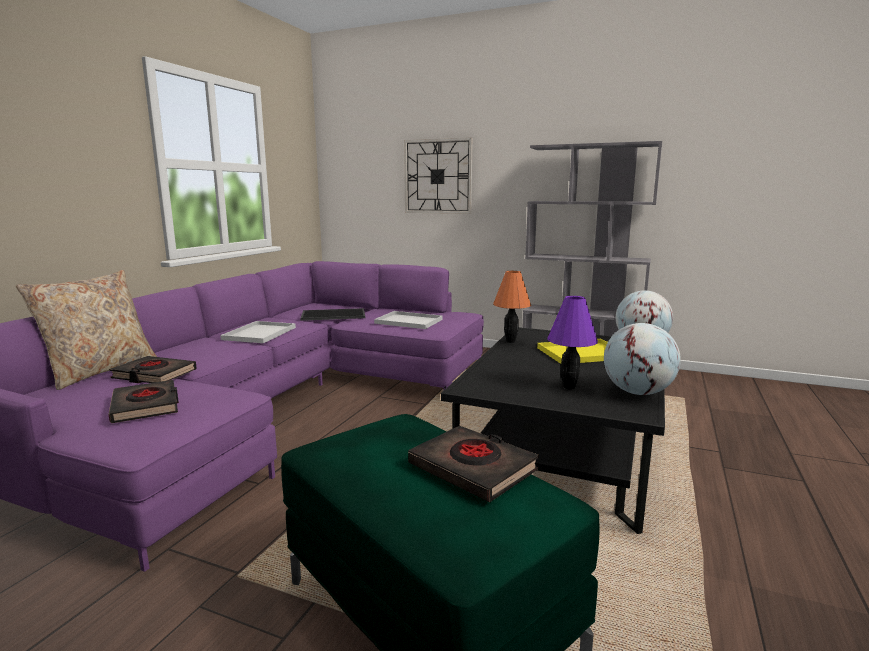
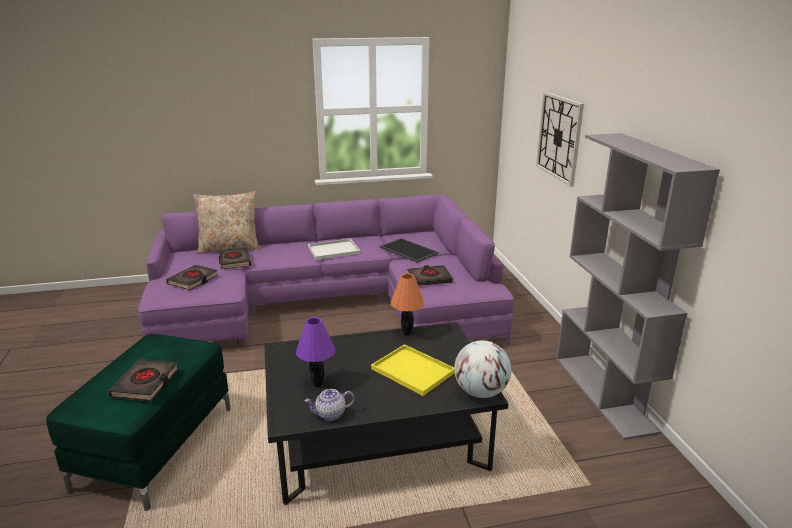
camera: 55 degrees right, 10 degrees up
white tray [374,311,443,329] -> black book [407,265,453,286]
globe [604,323,681,395] -> teapot [304,389,355,421]

